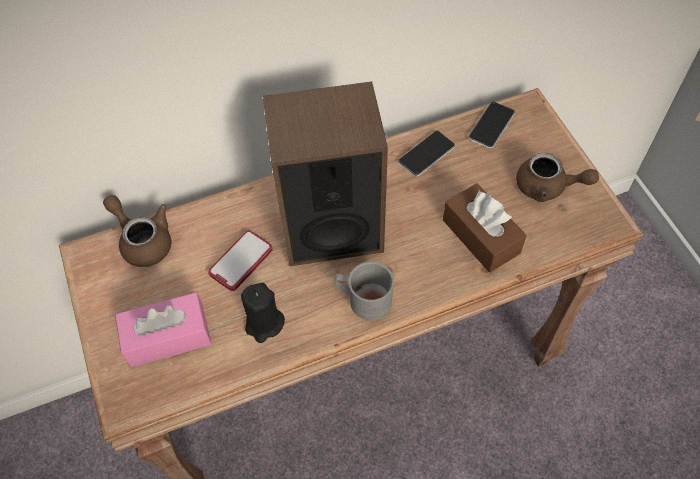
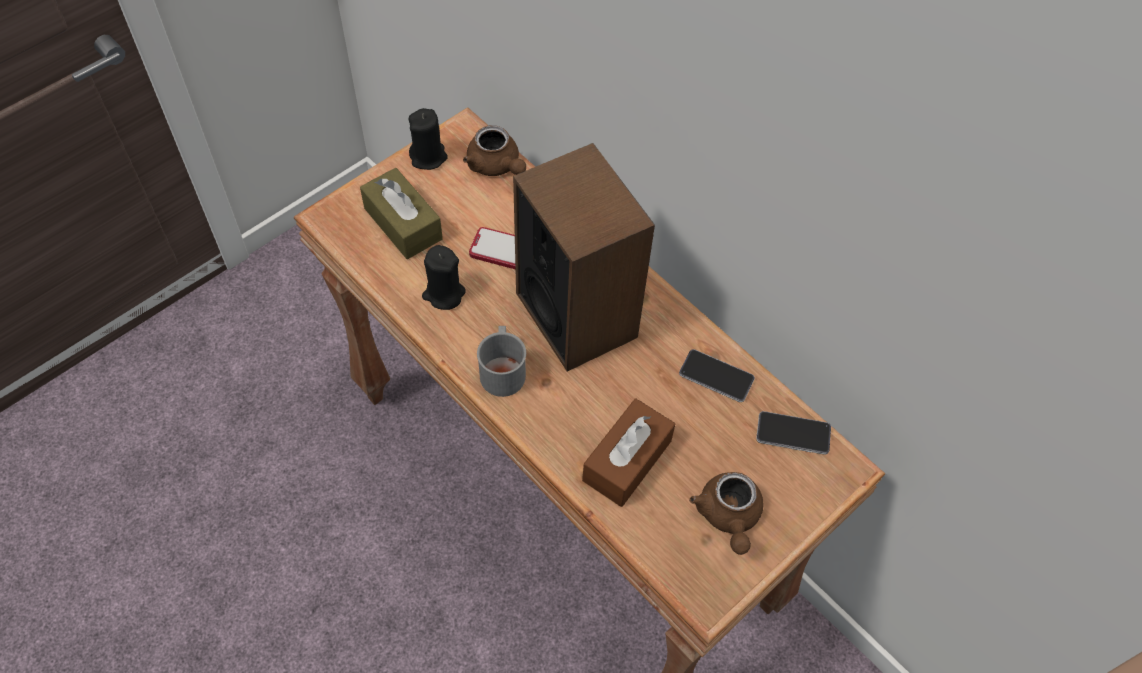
camera: 65 degrees right, 0 degrees up
brown teapot [103,195,171,267] -> brown teapot turned 120 degrees clockwise [463,125,526,176]
pink tissue box [115,293,211,367] -> brown tissue box [360,168,443,259]
none -> black candle [409,108,448,170]

